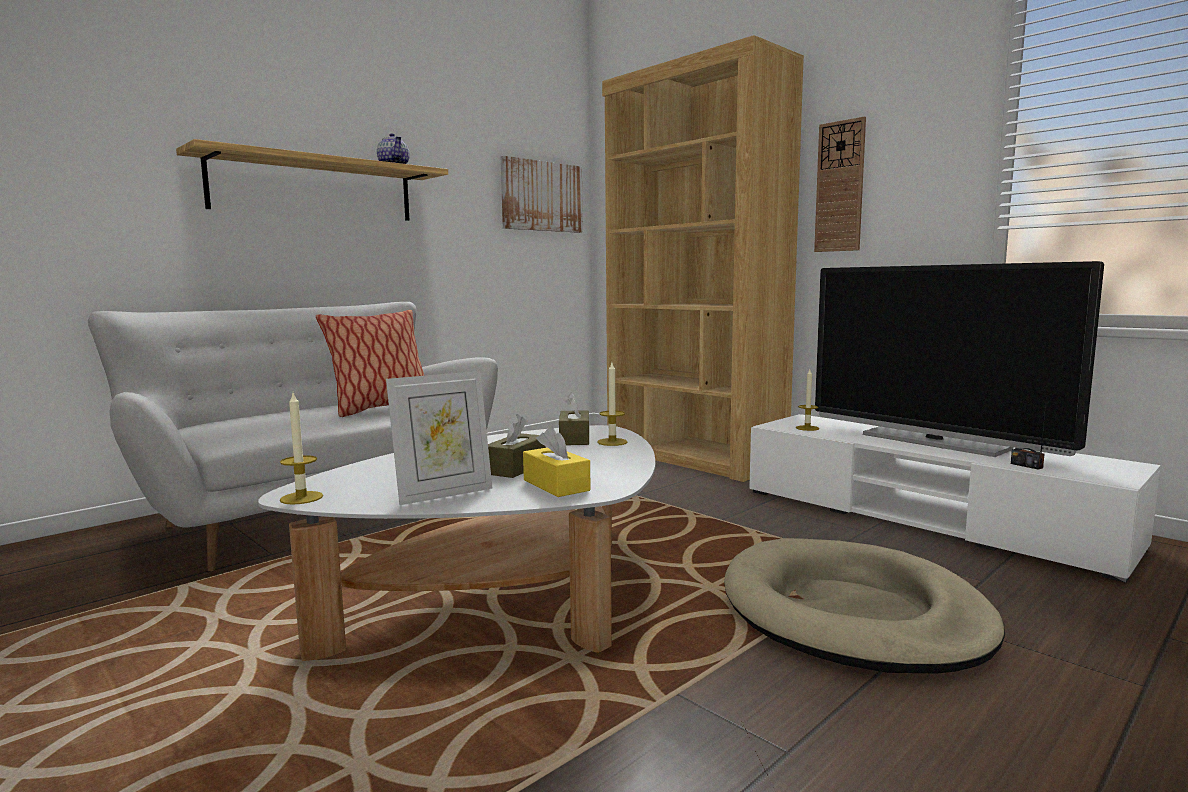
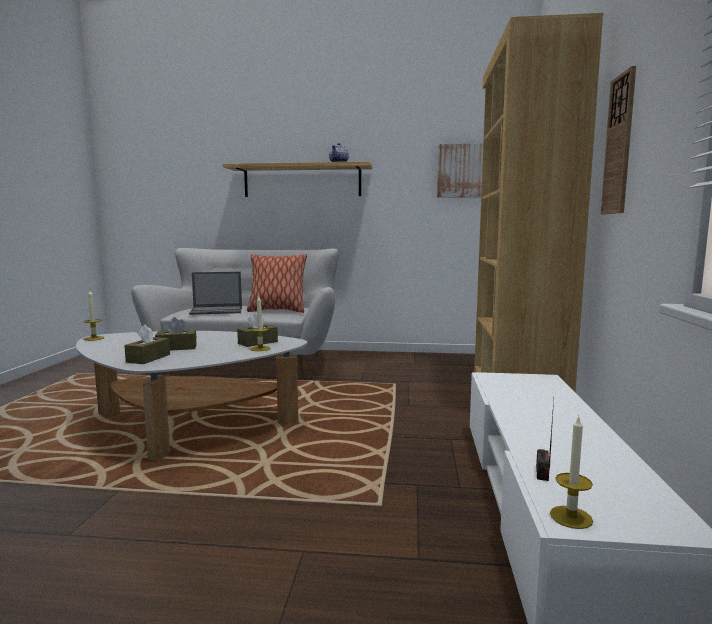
camera: 50 degrees right, 0 degrees up
picture frame [386,371,492,505] -> none
yellow tissue box [523,426,591,497] -> brown tissue box [124,325,170,364]
beige dog bed [724,538,1005,673] -> none
candle [796,369,819,431] -> candle moved to [550,416,593,529]
television [815,261,1104,457] -> none
none -> laptop [189,272,242,315]

